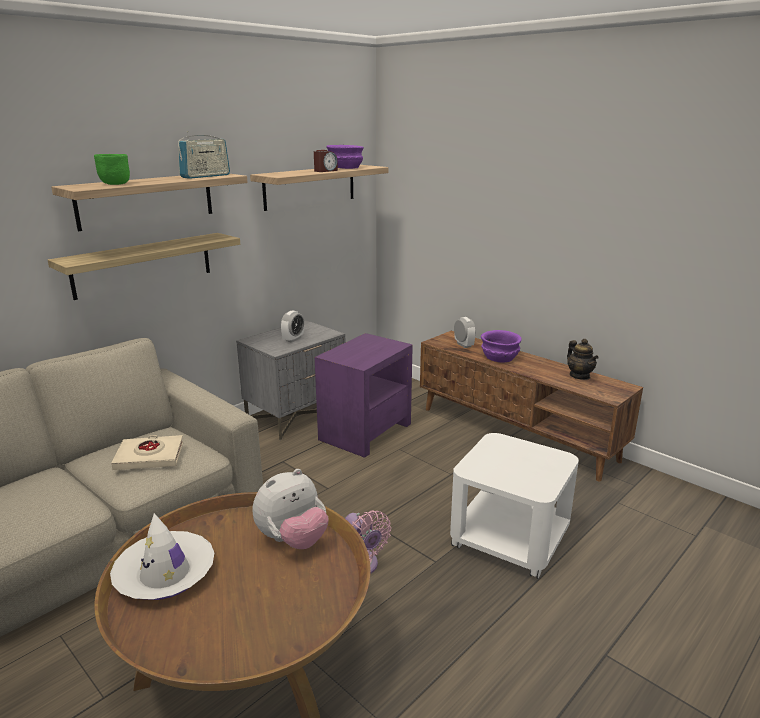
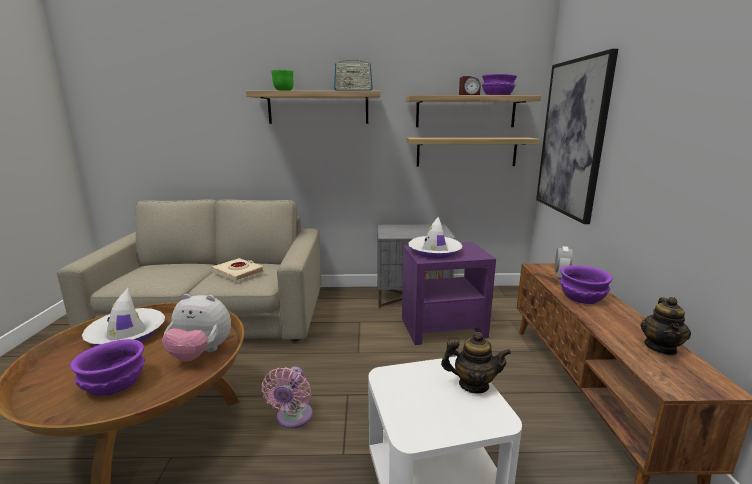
camera: 45 degrees right, 5 degrees down
shelf [48,233,240,300] -> shelf moved to [407,137,540,167]
alarm clock [281,310,304,343] -> none
none -> purple bowl [70,339,145,396]
none -> white hat [408,217,463,258]
none -> teapot [441,332,511,394]
none -> picture [536,49,618,224]

